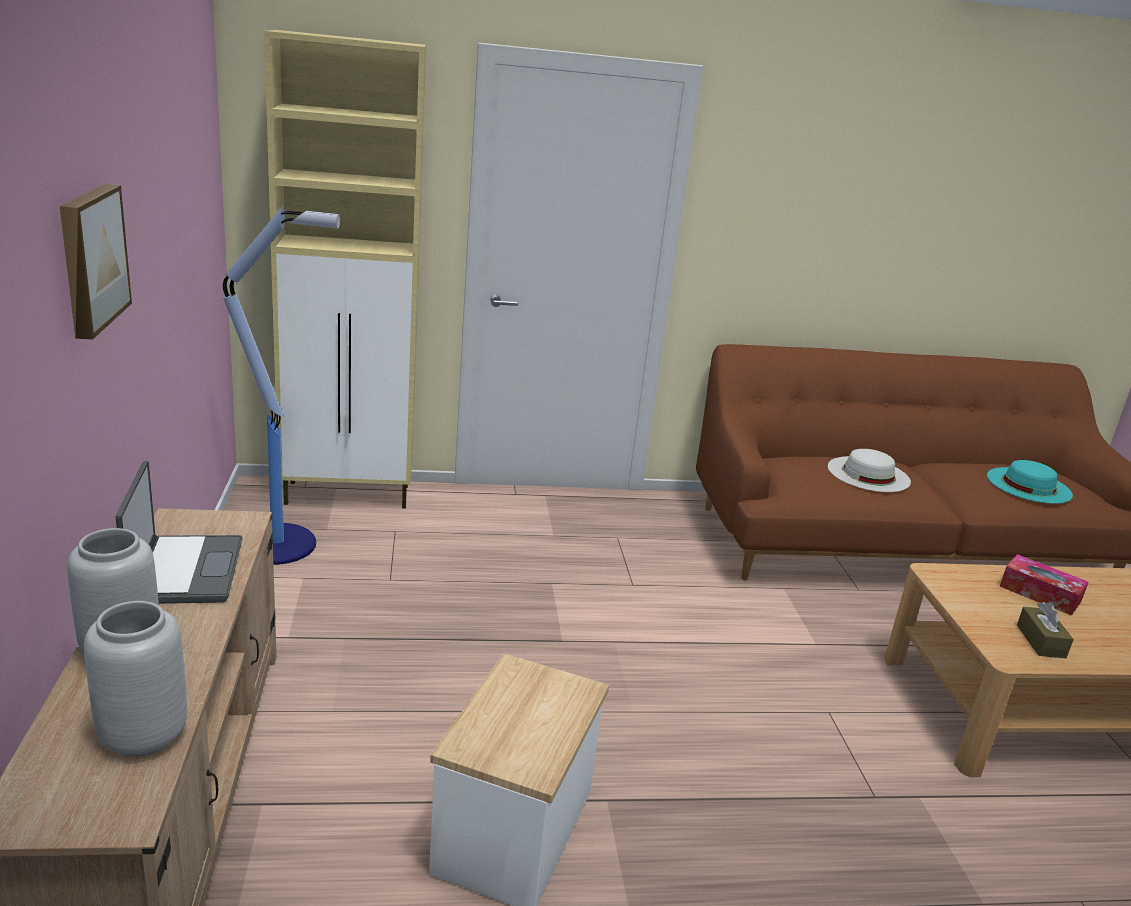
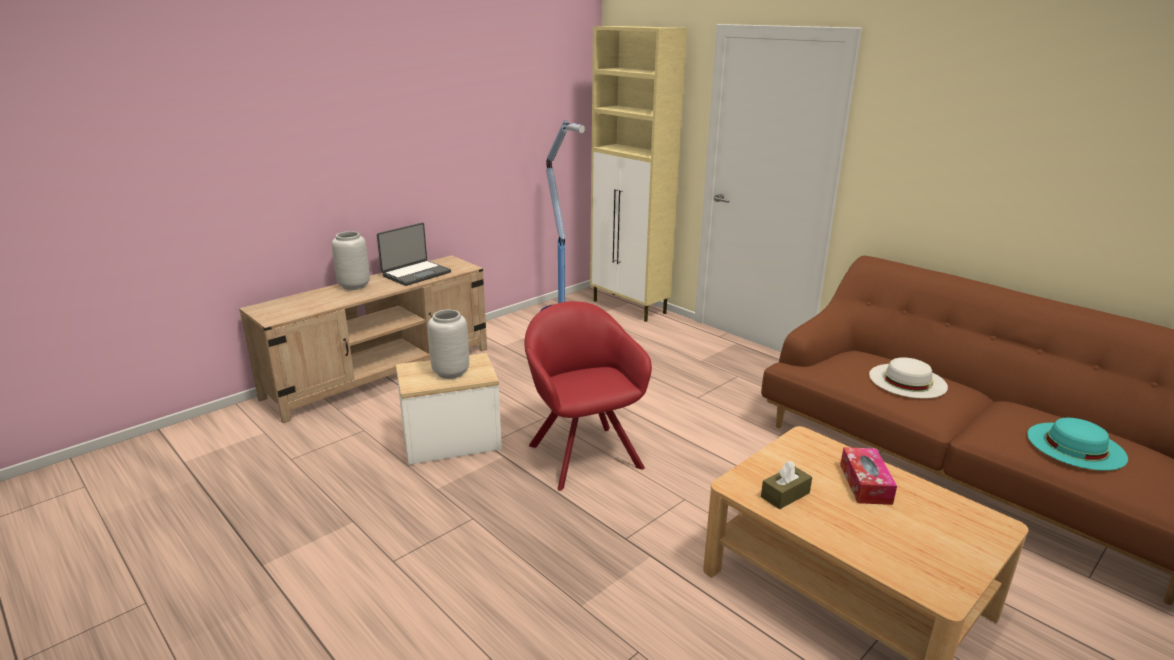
camera: 55 degrees right, 0 degrees up
picture [60,184,132,340] -> none
grey vase [84,601,187,757] -> grey vase moved to [428,310,469,379]
none -> red armchair [524,301,652,491]

